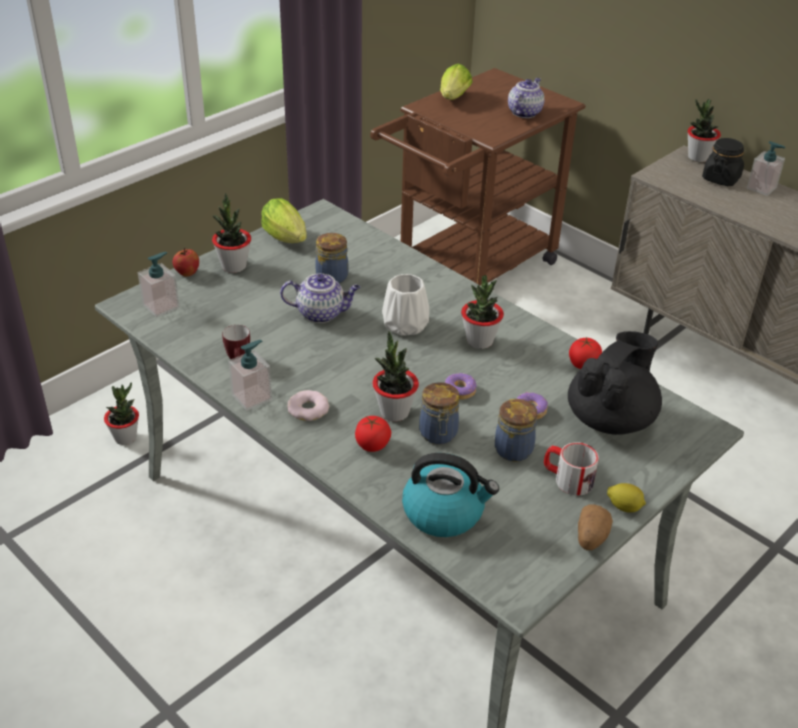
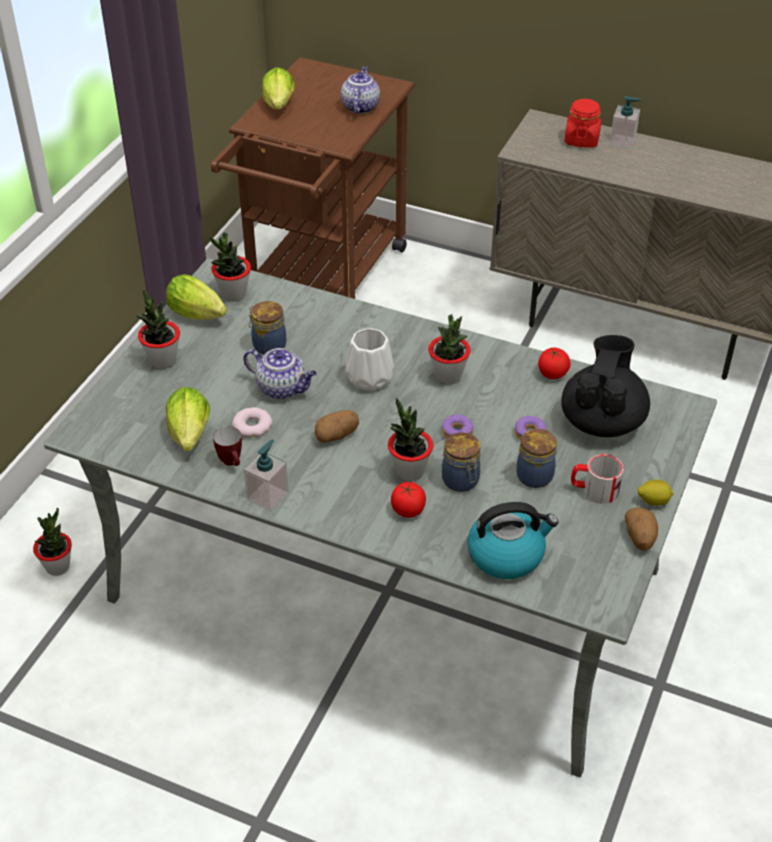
camera: 20 degrees left, 5 degrees up
soap dispenser [138,252,180,317] -> none
apple [173,247,199,277] -> none
teapot [280,273,360,323] -> teapot turned 45 degrees clockwise [244,348,317,399]
donut [288,390,329,421] -> donut moved to [232,407,273,438]
potted plant [687,99,721,162] -> potted plant moved to [209,232,251,301]
black jar [702,138,744,186] -> red jar [564,99,601,148]
none -> lettuce [166,387,210,451]
none -> potato [315,410,359,443]

